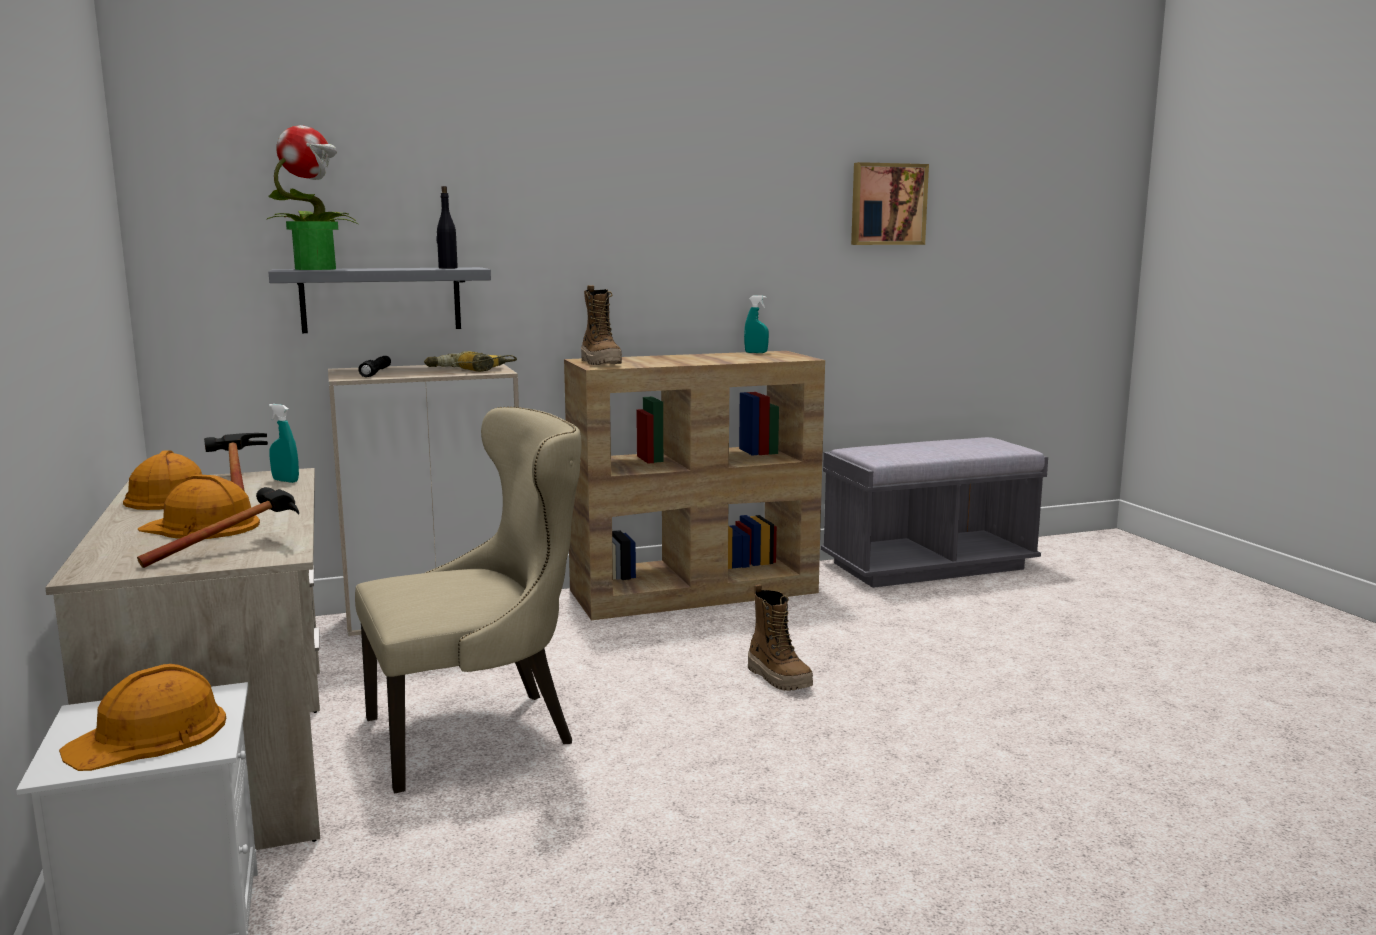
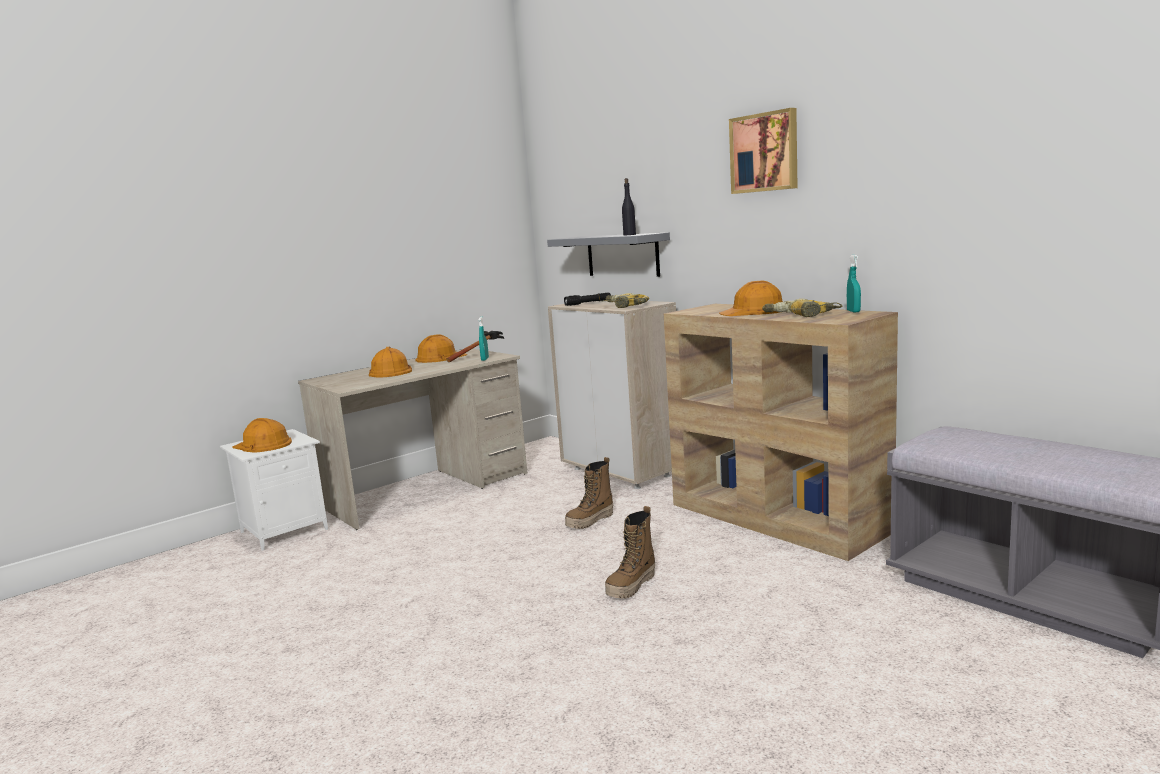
camera: 70 degrees right, 0 degrees up
hammer [137,487,299,568] -> none
potted plant [266,125,359,270] -> none
beige chair [355,407,581,794] -> none
boot [581,285,622,365] -> boot moved to [565,457,613,529]
picture [851,162,929,245] -> picture moved to [729,108,797,194]
none -> orange hard hat [719,280,783,316]
none -> power drill [762,299,843,317]

